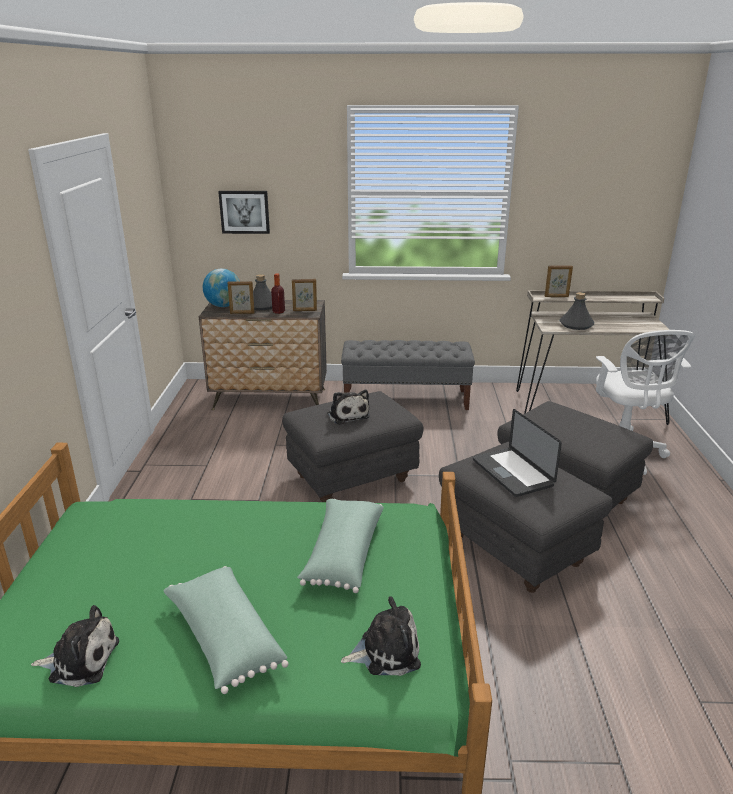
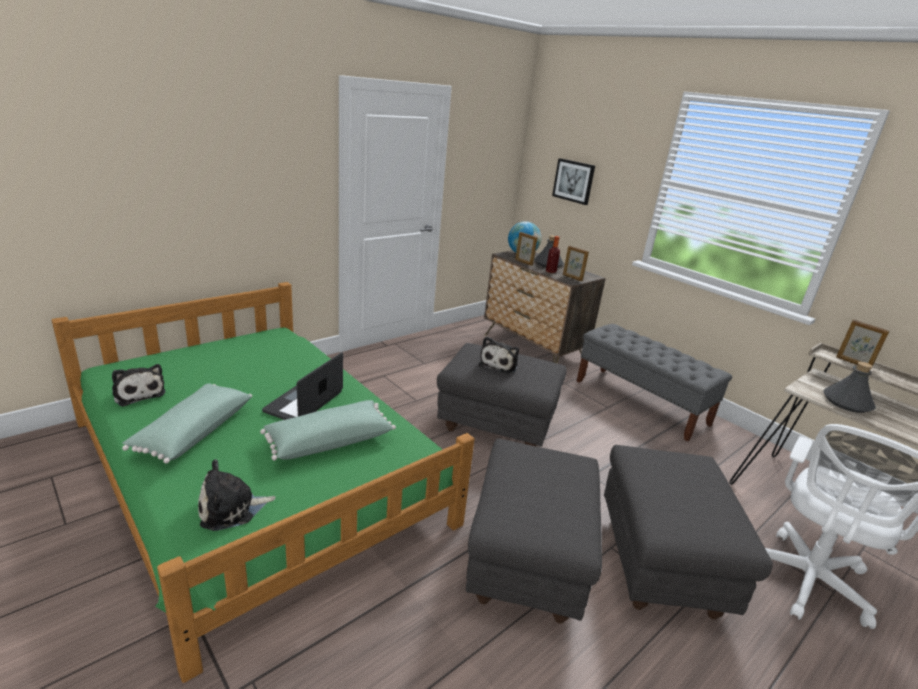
camera: 45 degrees right, 0 degrees up
plush toy [341,596,421,676] -> plush toy turned 120 degrees clockwise [198,459,276,531]
laptop [473,409,562,497] -> laptop moved to [262,352,343,420]

